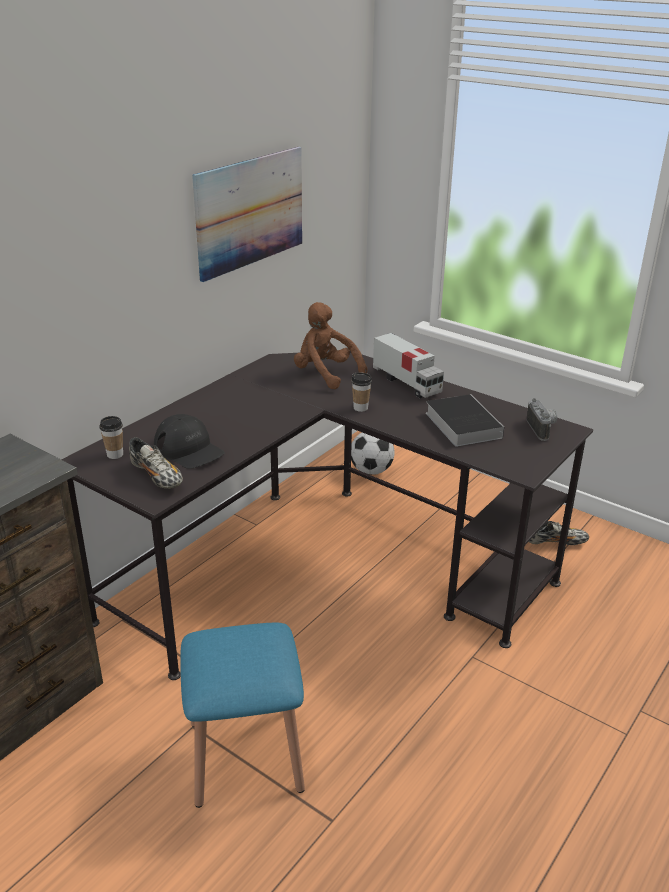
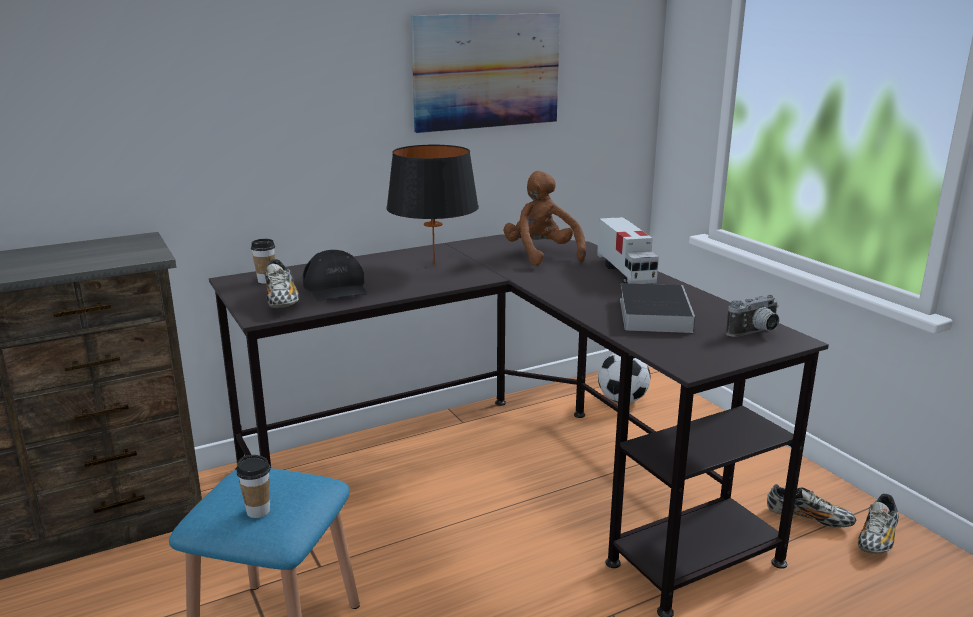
camera: 25 degrees right, 10 degrees down
cup [351,372,372,412] -> cup moved to [237,455,271,518]
camera [527,398,557,441] -> camera turned 45 degrees clockwise [726,295,779,337]
none -> black table lamp [386,145,479,265]
none -> shoe [858,494,899,554]

